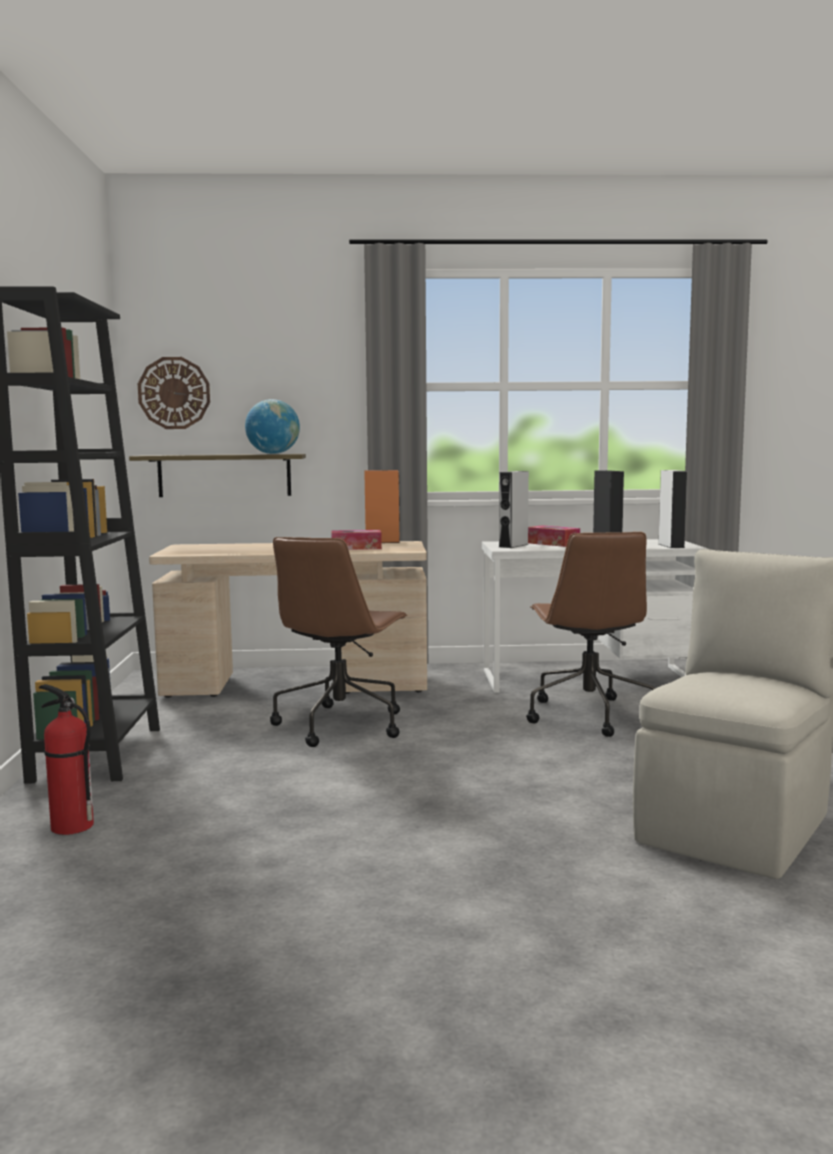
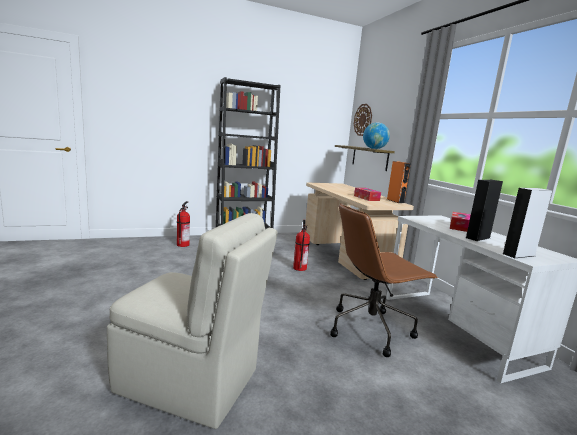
camera: 70 degrees right, 5 degrees up
brown office chair [270,537,408,747] -> fire extinguisher [293,220,310,271]
grey speaker [499,471,529,548] -> none

